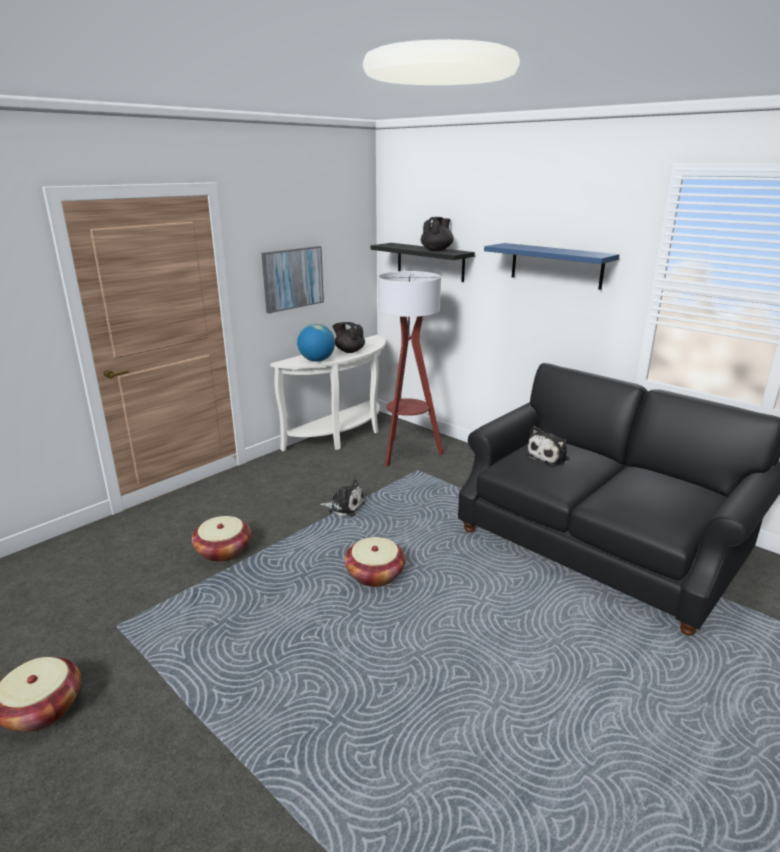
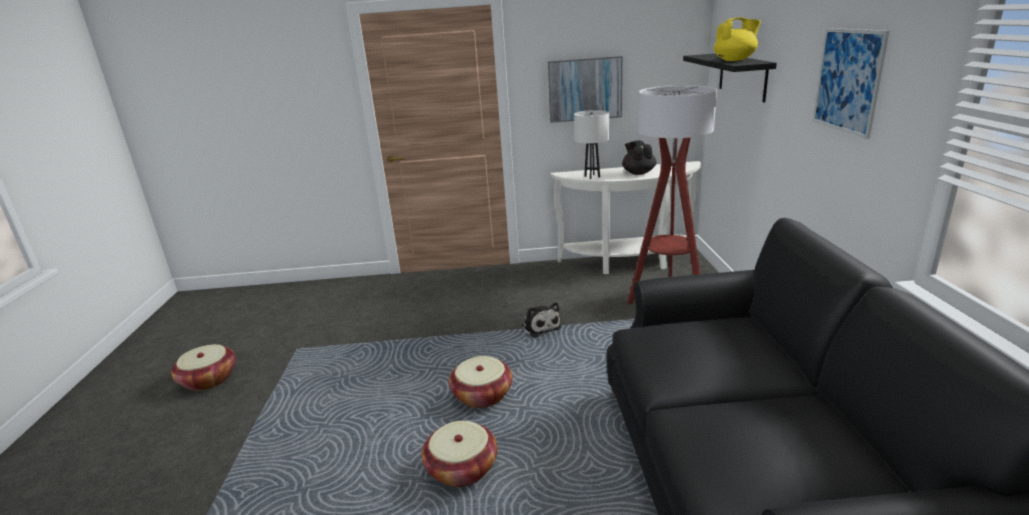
camera: 45 degrees right, 0 degrees up
basket [192,516,251,562] -> basket moved to [422,421,498,487]
globe [297,324,335,362] -> white table lamp [574,110,609,179]
black teapot [421,217,454,251] -> yellow teapot [714,18,761,61]
blue shelf [484,243,620,290] -> picture [812,28,889,139]
plush toy [525,426,570,467] -> none

